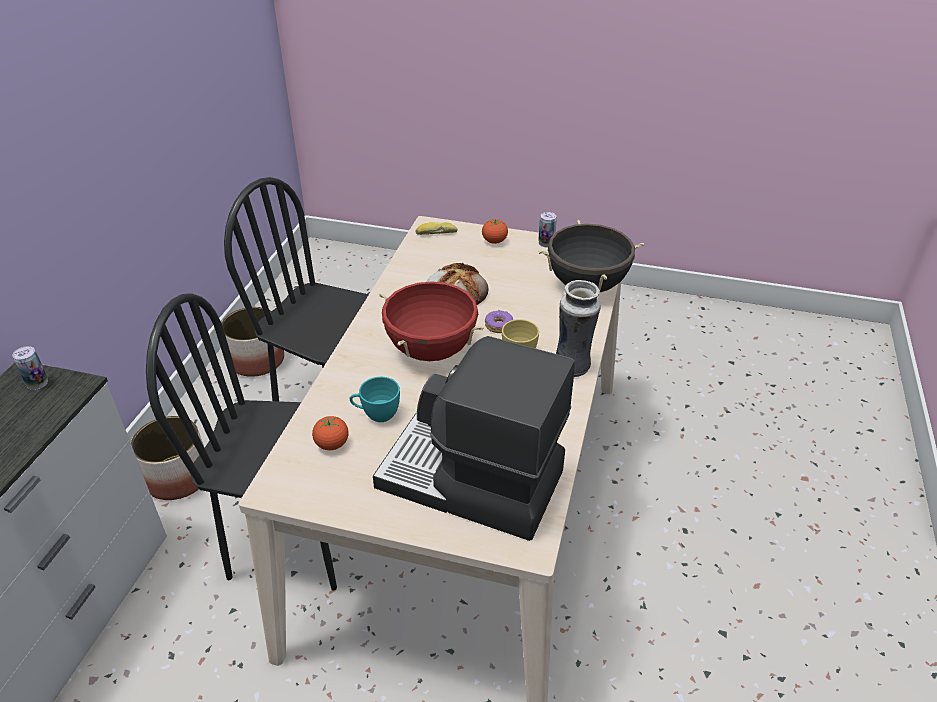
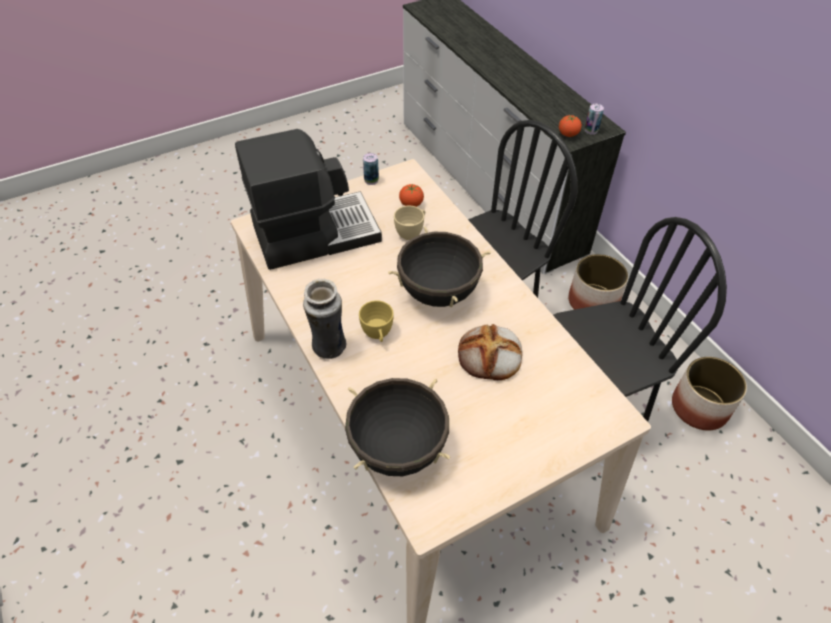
camera: 135 degrees right, 10 degrees up
turquoise cup [349,377,400,422] -> beige cup [394,206,425,240]
red cooking pot [379,280,484,361] -> black cooking pot [388,226,491,307]
bread [415,222,457,235] -> none
tomato [482,219,508,244] -> tomato moved to [559,115,582,137]
donut [484,310,513,333] -> none
can [538,212,557,247] -> can moved to [363,153,379,185]

